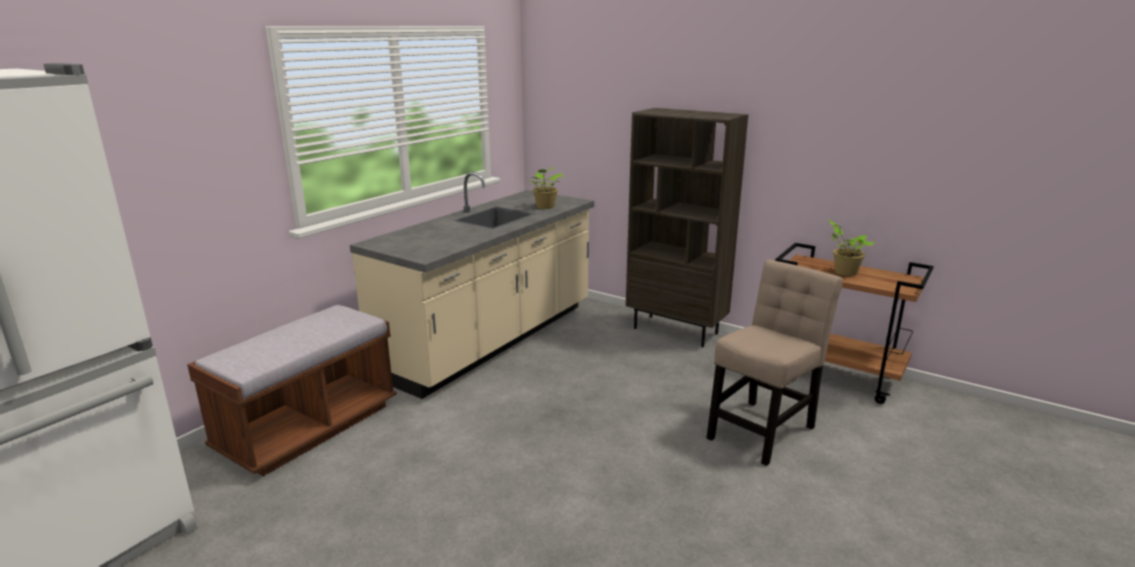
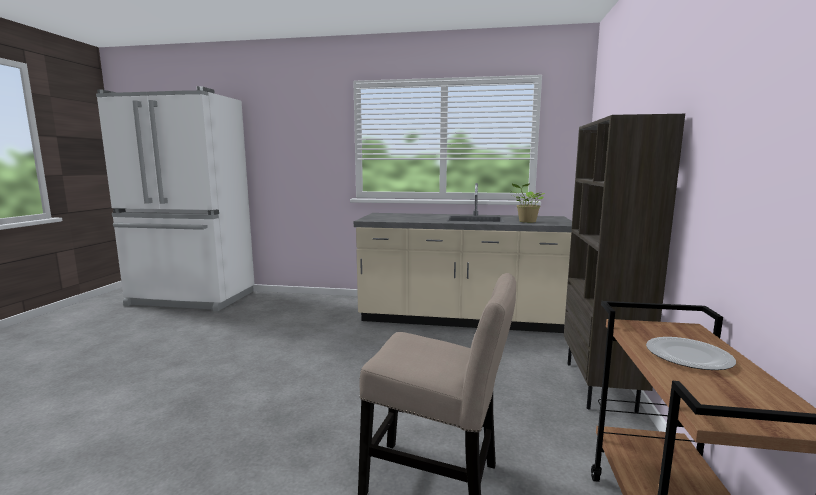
camera: 65 degrees right, 10 degrees down
brown bench [187,305,397,476] -> none
potted plant [828,220,874,276] -> plate [646,337,736,370]

